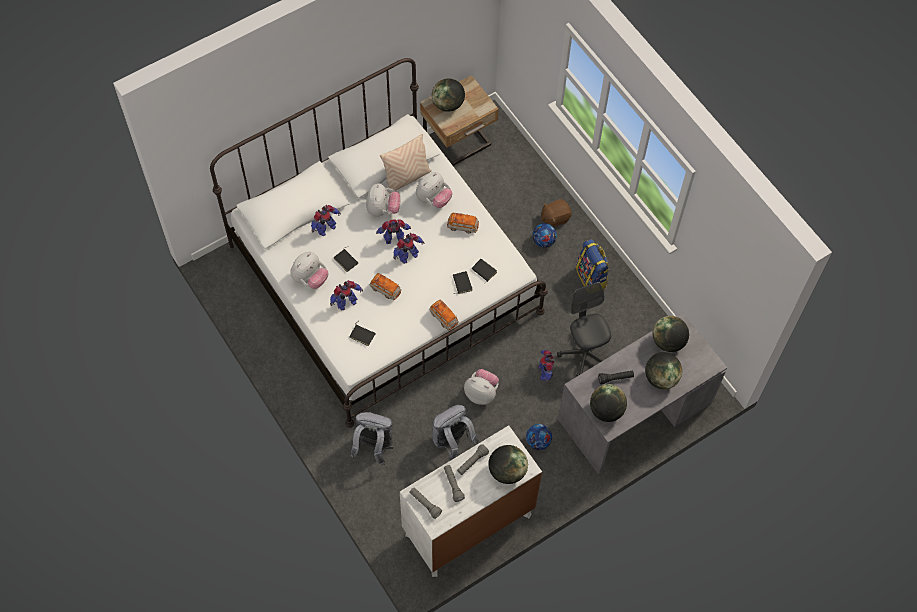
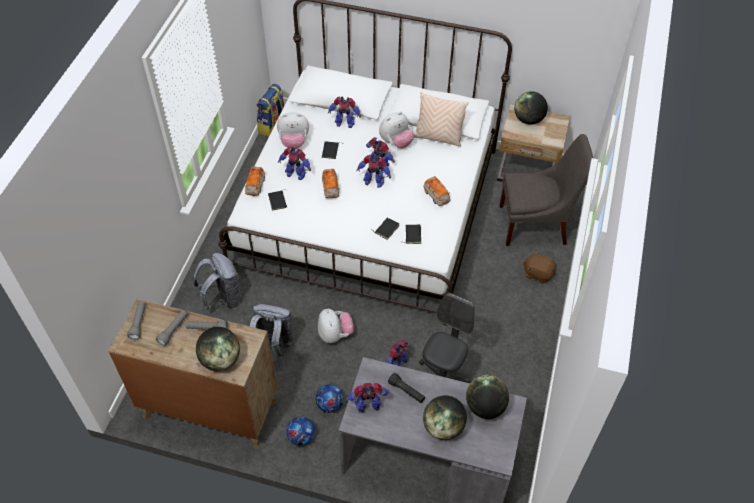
camera: 50 degrees right, 10 degrees down
white dresser [400,425,542,577] -> brown dresser [108,299,278,449]
plush toy [416,172,452,208] -> none
toy car [429,300,459,330] -> toy car moved to [244,166,265,196]
football [532,223,557,248] -> football moved to [286,416,315,446]
backpack [576,239,609,289] -> backpack moved to [257,84,284,137]
globe [590,384,627,422] -> toy robot [346,383,389,413]
none -> grey chair [499,134,593,246]

